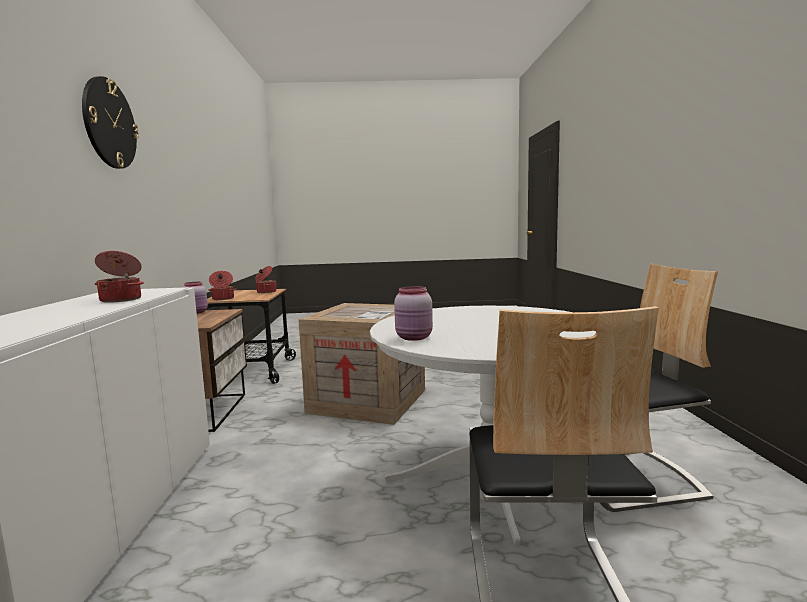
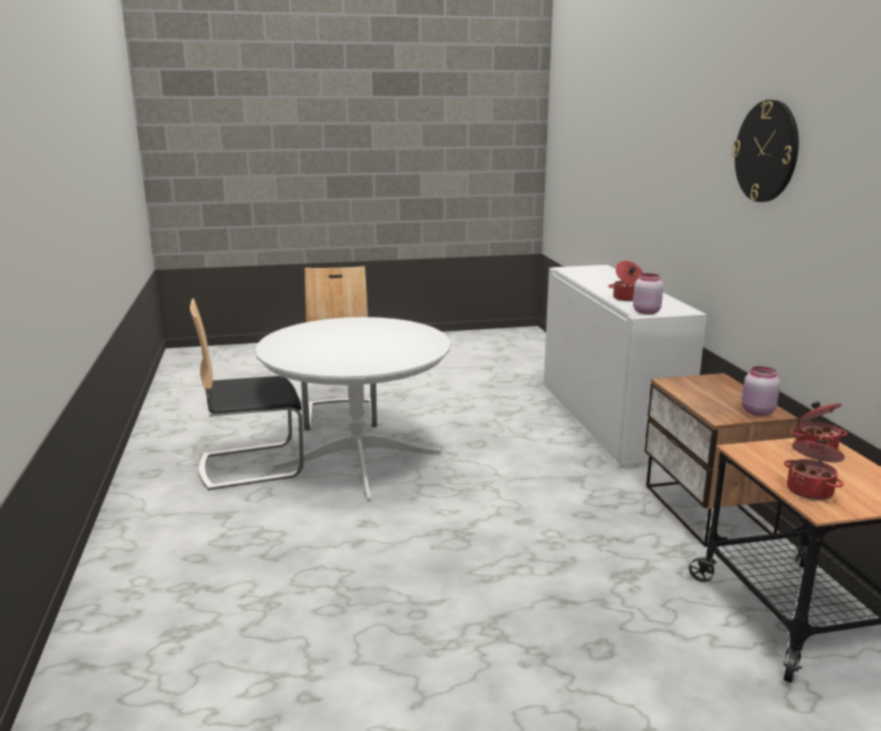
camera: 170 degrees right, 10 degrees up
crate [299,303,425,425] -> none
pink jar [394,286,433,341] -> pink jar moved to [633,273,663,314]

